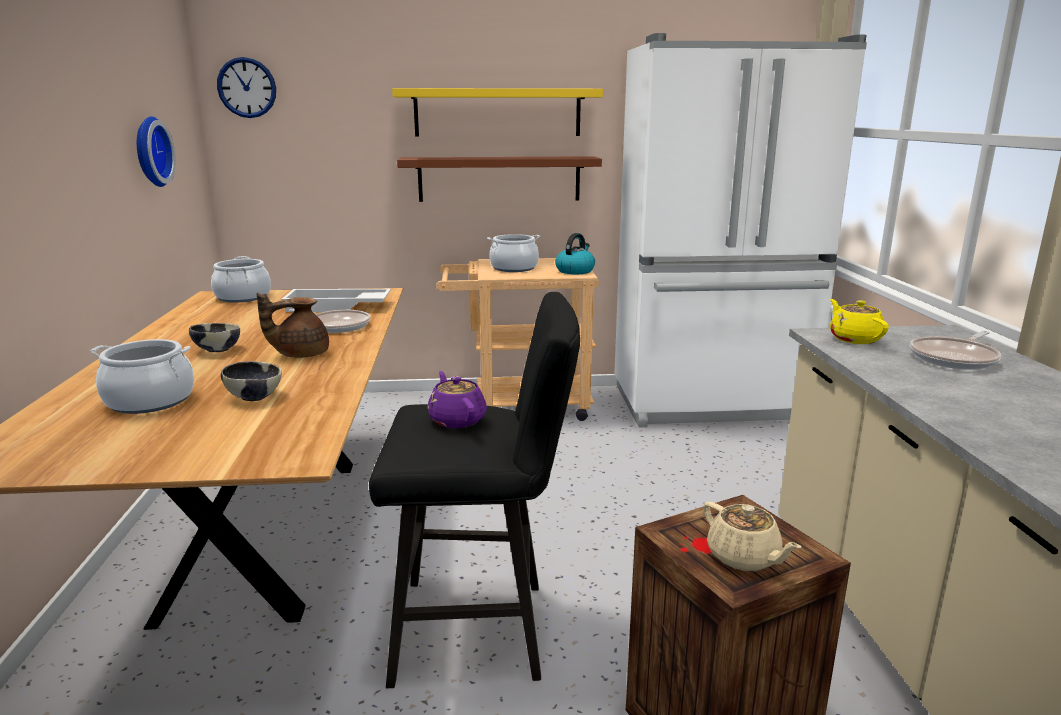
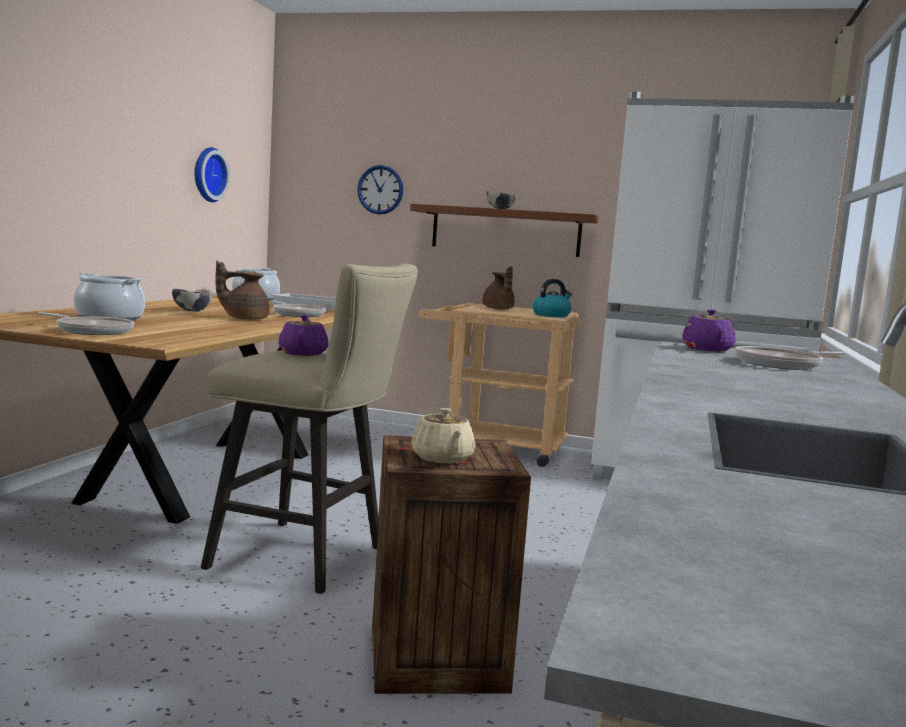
camera: 20 degrees right, 10 degrees down
wall clock [217,57,276,118] -> wall clock moved to [357,165,403,215]
bowl [221,361,282,401] -> bowl moved to [487,191,517,209]
black stool [369,292,580,688] -> beige stool [201,264,418,594]
yellow shelf [392,88,603,136] -> none
cooking pot [487,234,540,272] -> brown teapot [482,266,515,309]
yellow teapot [830,299,889,344] -> purple teapot [682,310,735,352]
none -> frying pan [38,312,134,335]

